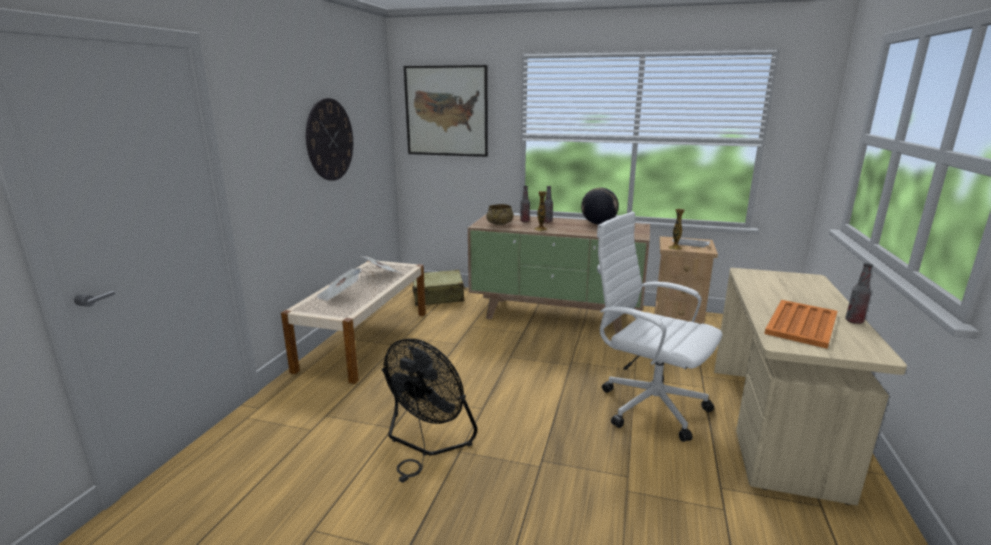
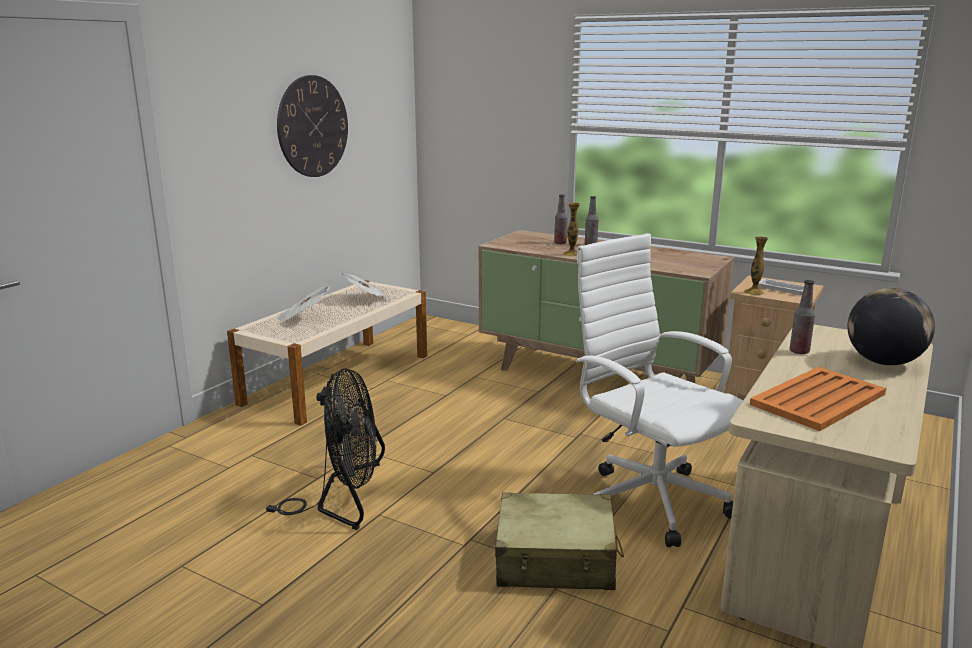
camera: 15 degrees right, 0 degrees up
black fan [382,339,477,483] -> black fan turned 45 degrees clockwise [266,368,385,530]
picture [404,65,488,157] -> none
beige suitcase [412,270,466,306] -> beige suitcase moved to [495,493,624,590]
beige bowl [486,204,514,226] -> none
globe [581,188,619,224] -> globe moved to [847,288,935,365]
bottle [845,263,873,324] -> bottle moved to [790,280,815,354]

